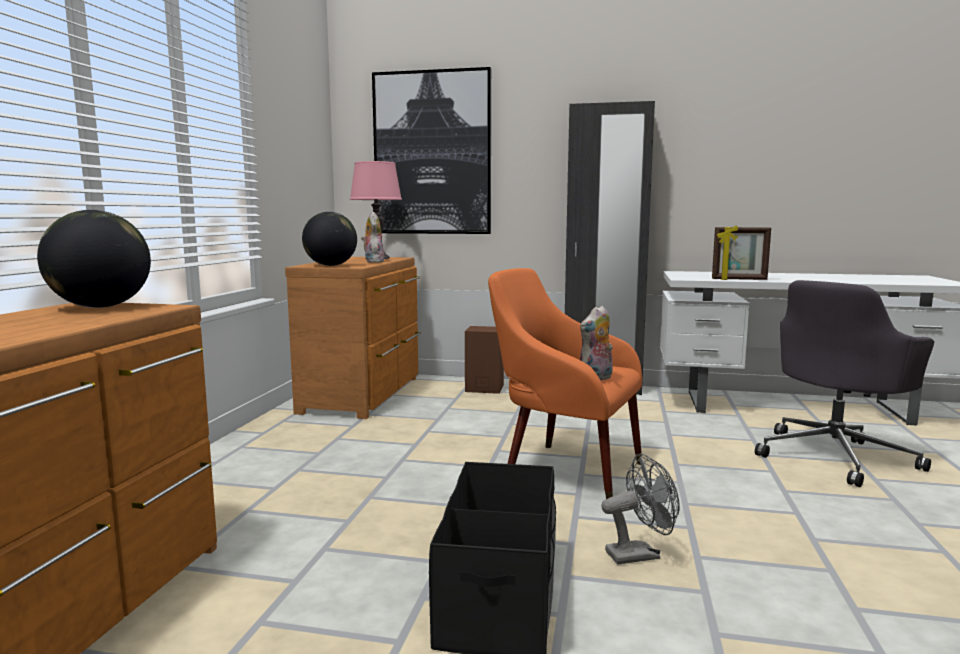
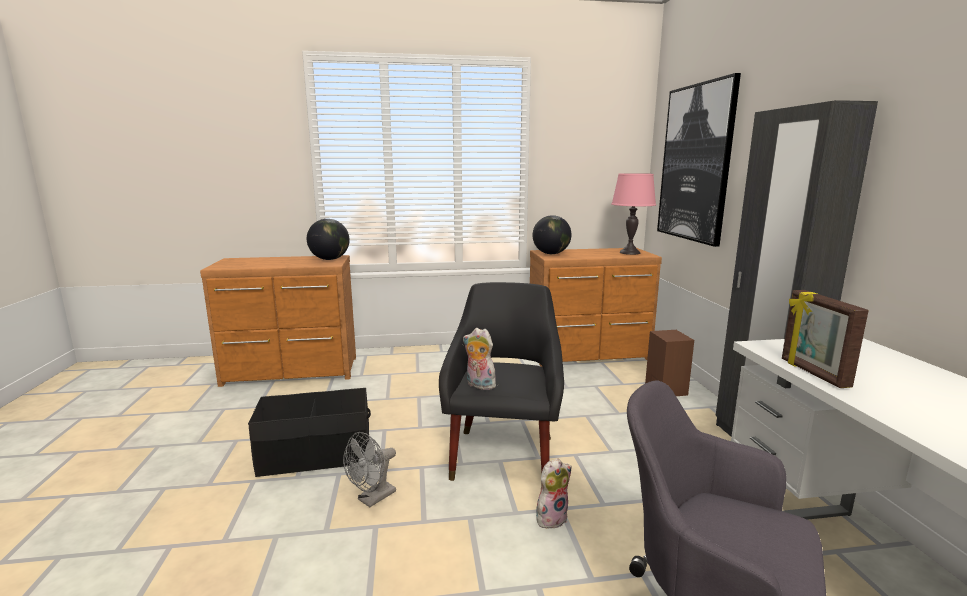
camera: 70 degrees right, 5 degrees up
plush toy [361,212,385,263] -> plush toy moved to [536,458,572,529]
orange armchair [488,268,642,499] -> black armchair [439,282,564,481]
grey fan [601,453,680,564] -> grey fan turned 75 degrees clockwise [343,432,396,507]

